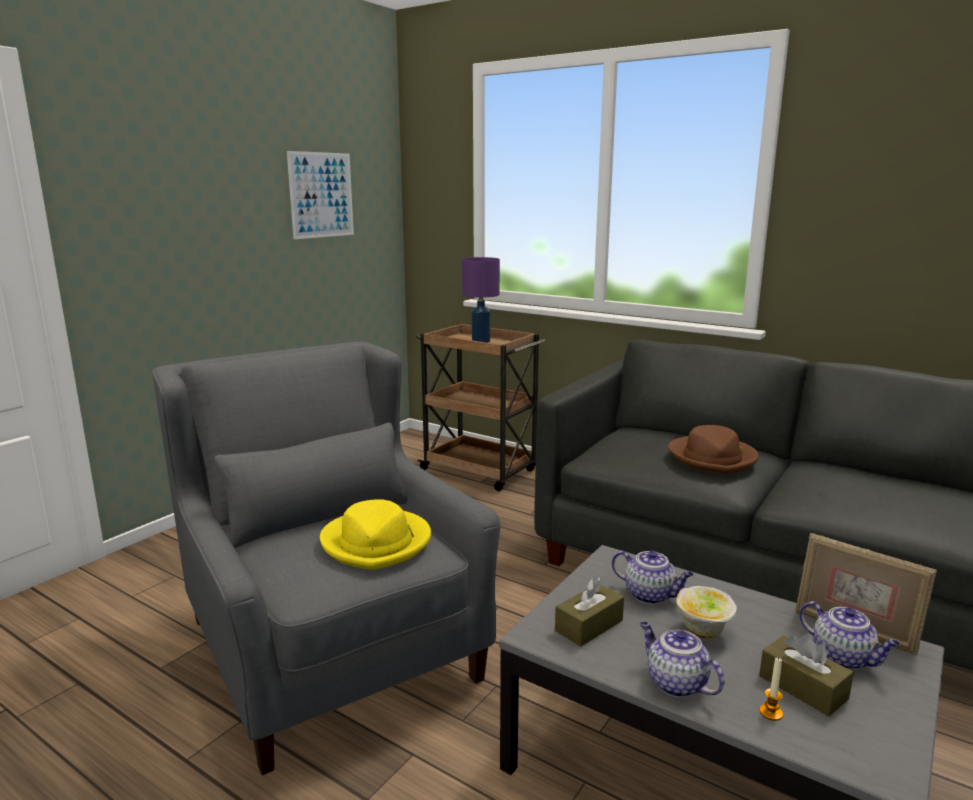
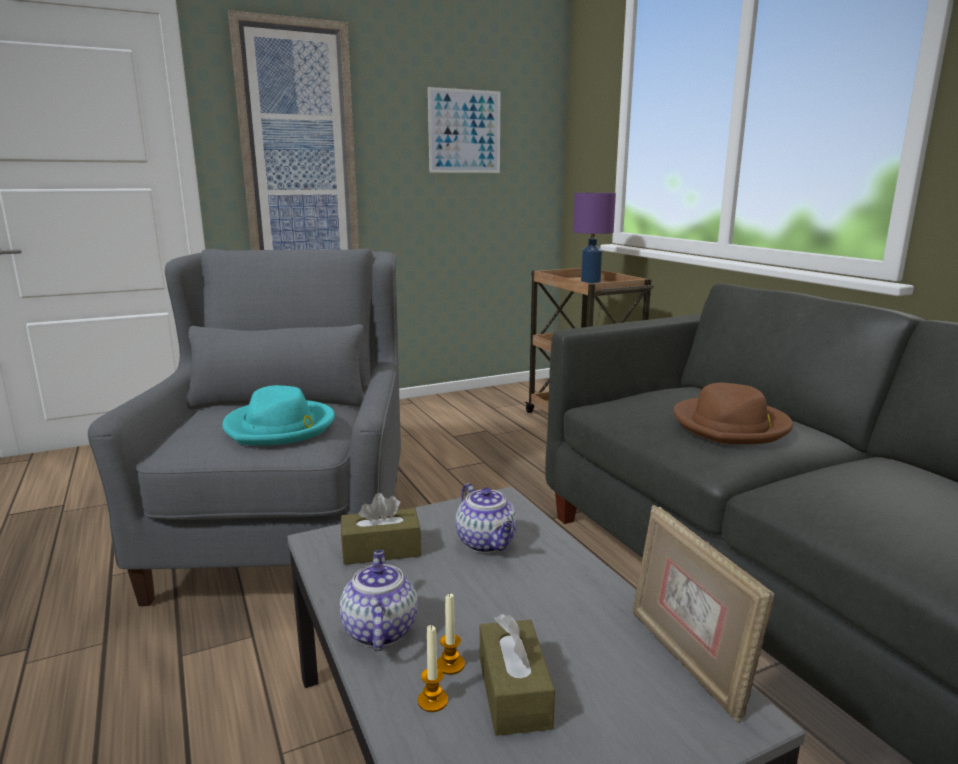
camera: 30 degrees right, 0 degrees up
yellow hat [320,499,431,570] -> turquoise hat [222,385,335,445]
bowl [676,586,737,638] -> none
teapot [799,601,900,669] -> none
none -> picture [228,10,359,250]
none -> candle [437,593,465,675]

